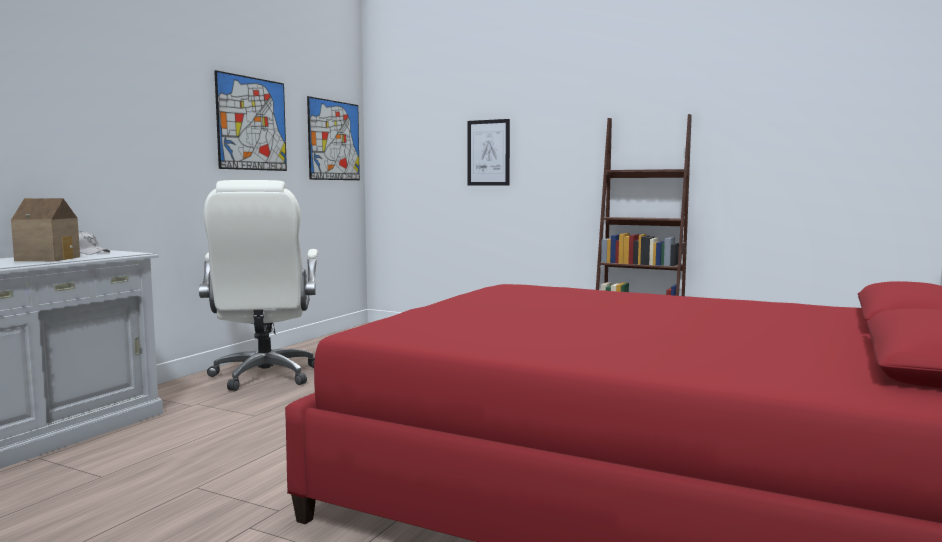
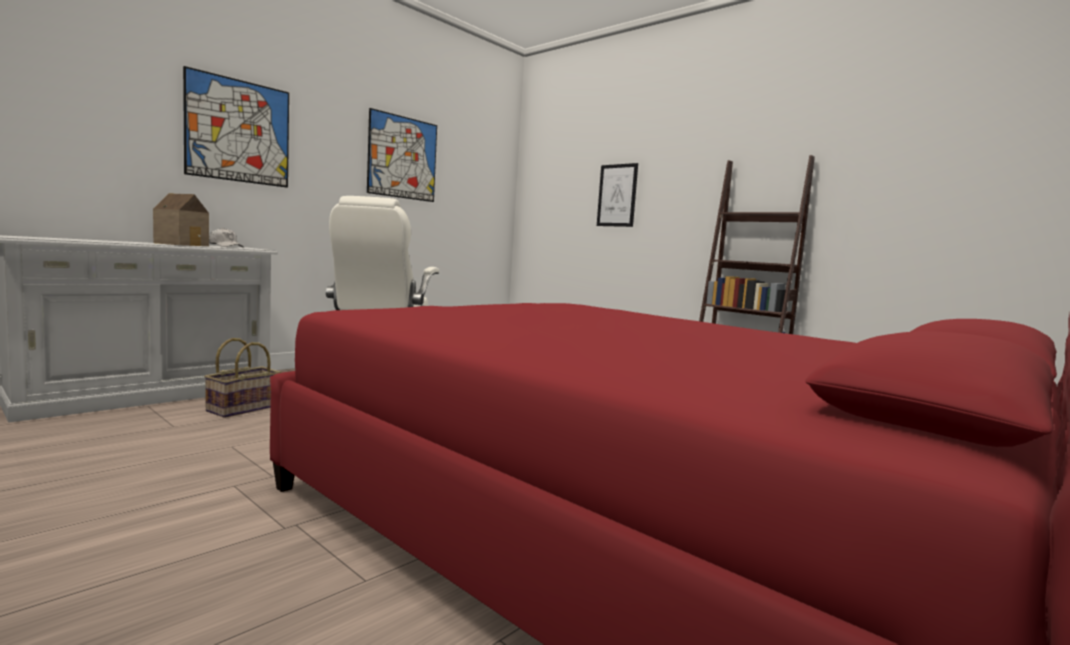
camera: 15 degrees right, 0 degrees up
picture [307,96,360,180] -> picture moved to [183,66,289,188]
none -> basket [204,338,282,418]

